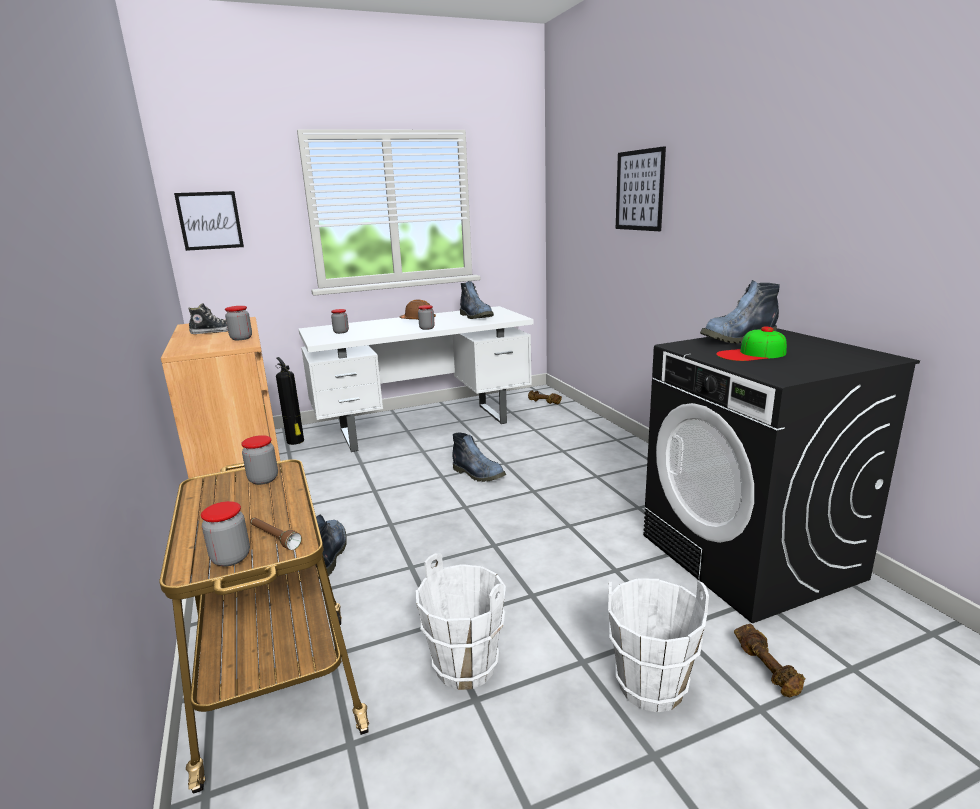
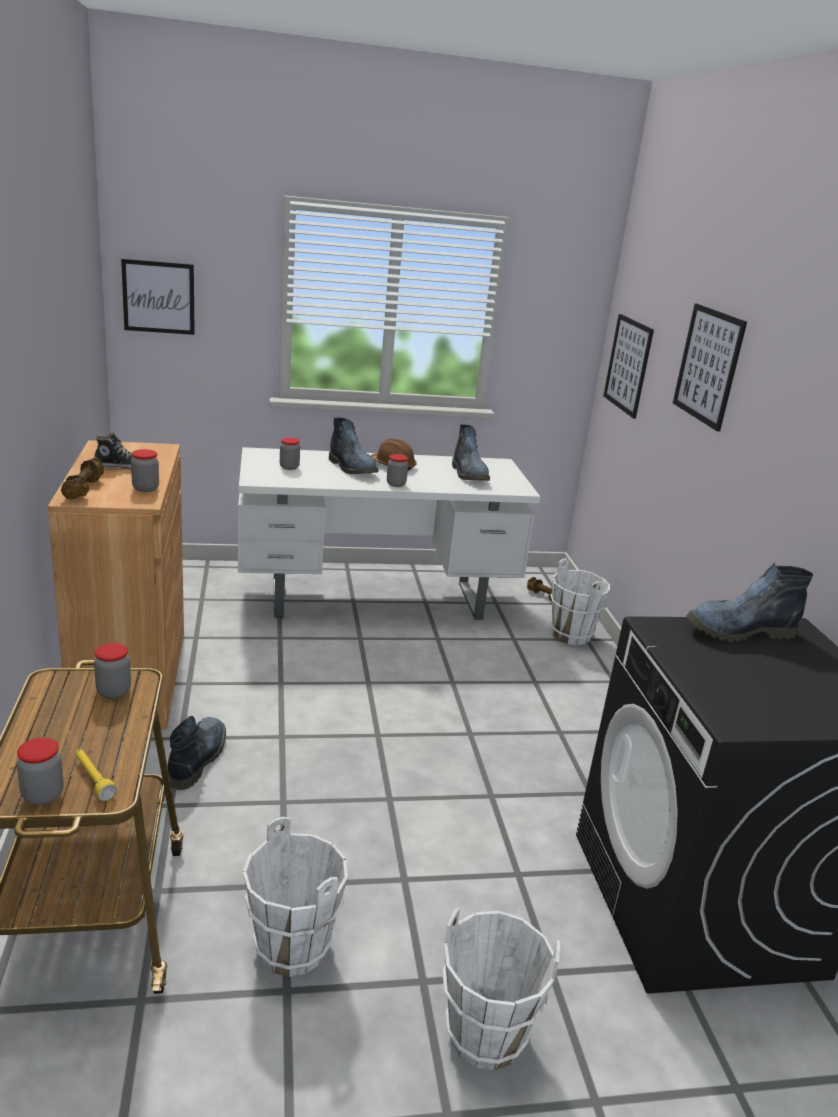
camera: 10 degrees right, 5 degrees up
brown flashlight [250,517,302,550] -> yellow flashlight [75,749,117,801]
fire extinguisher [276,357,304,445] -> none
boot [452,432,506,482] -> boot moved to [329,418,379,474]
cap [716,327,787,361] -> none
brown dumbbell [734,624,805,697] -> brown dumbbell moved to [61,457,104,499]
none -> white bucket [550,558,610,645]
none -> picture [603,314,654,419]

